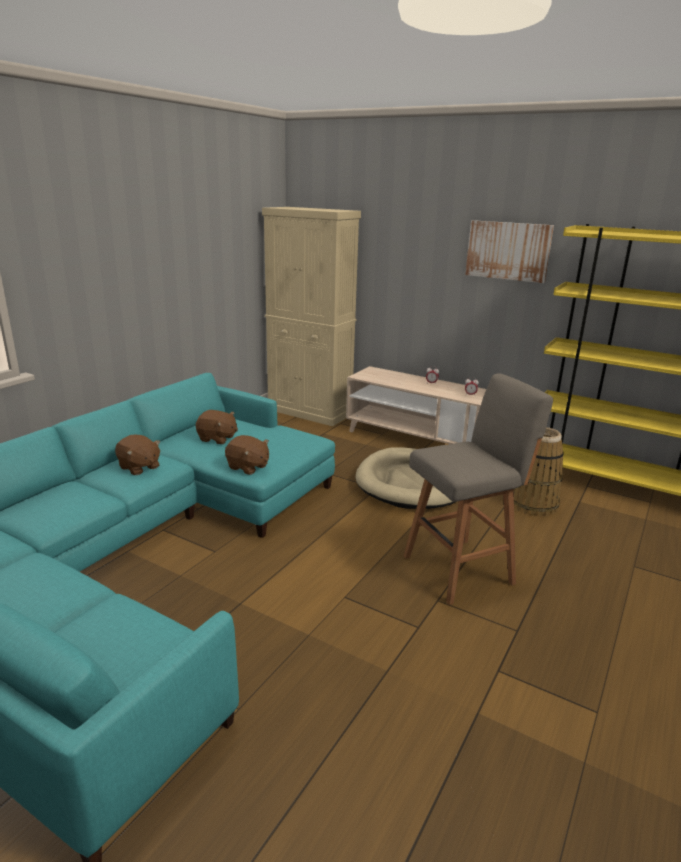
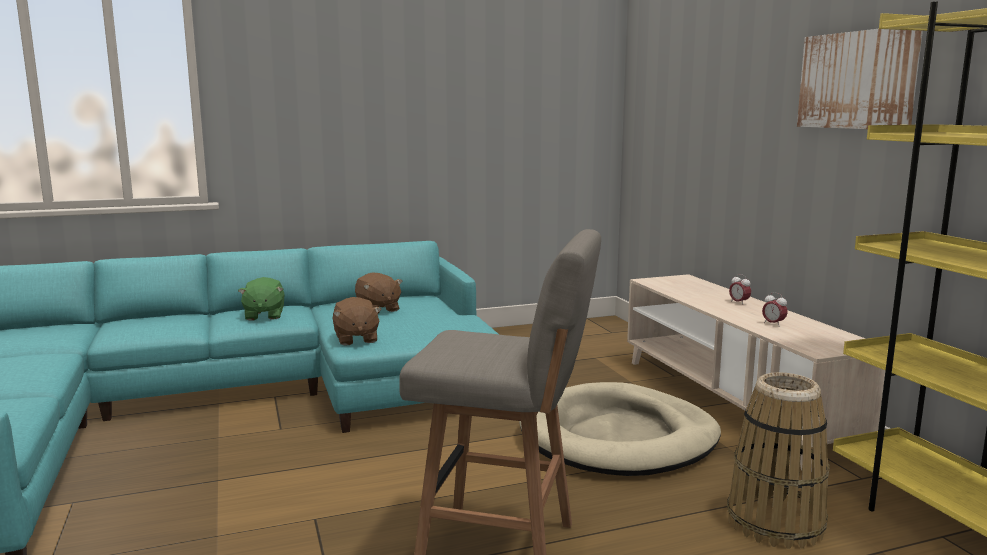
camera: 40 degrees right, 10 degrees down
brown plush toy [115,434,160,475] -> green plush toy [238,277,284,321]
beige cabinet [262,207,361,426] -> none

